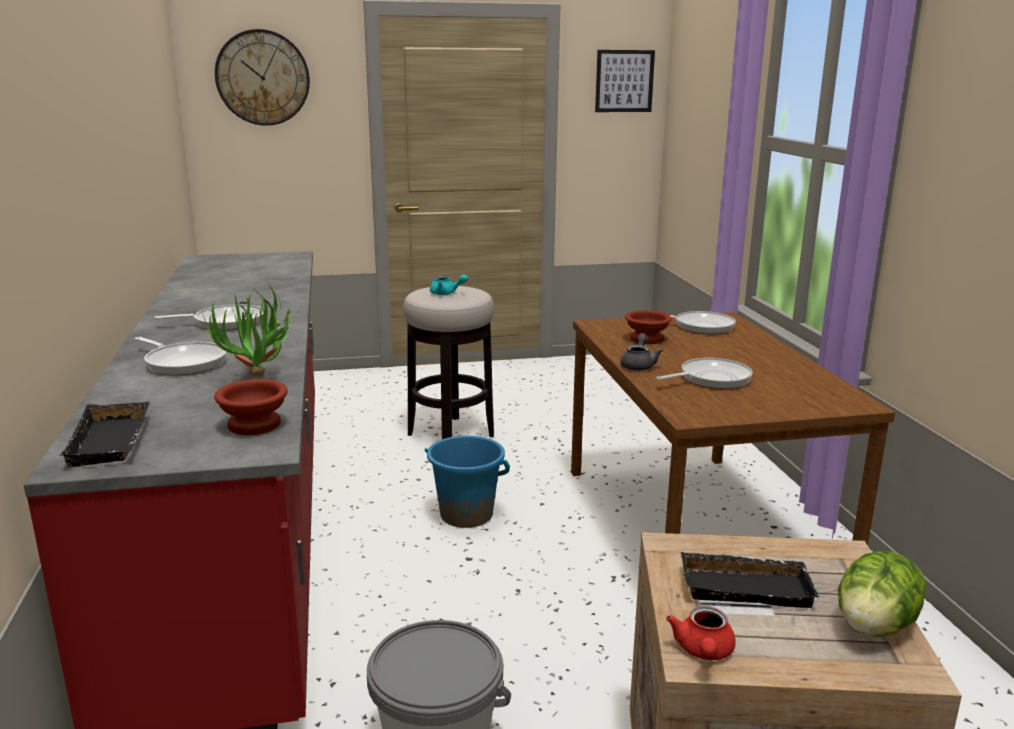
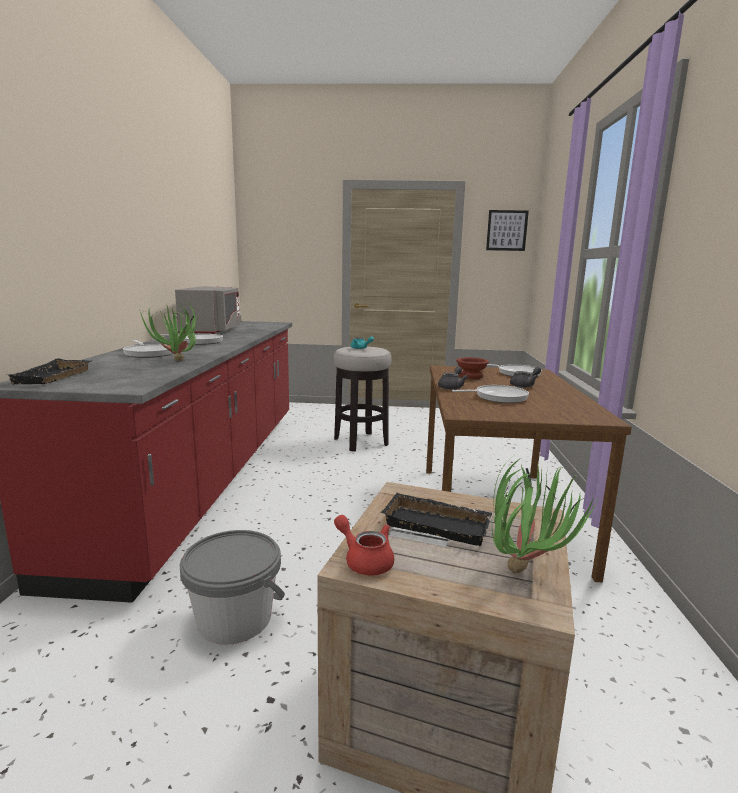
camera: 15 degrees right, 5 degrees down
brown bowl [214,379,288,435] -> none
wall clock [215,29,310,126] -> none
blue bucket [425,436,510,528] -> none
red teapot [666,606,736,660] -> red teapot turned 105 degrees clockwise [334,515,394,576]
lettuce [838,551,927,636] -> potted plant [492,456,598,574]
none -> grey microwave [175,286,241,334]
none -> grey teapot [510,367,541,388]

